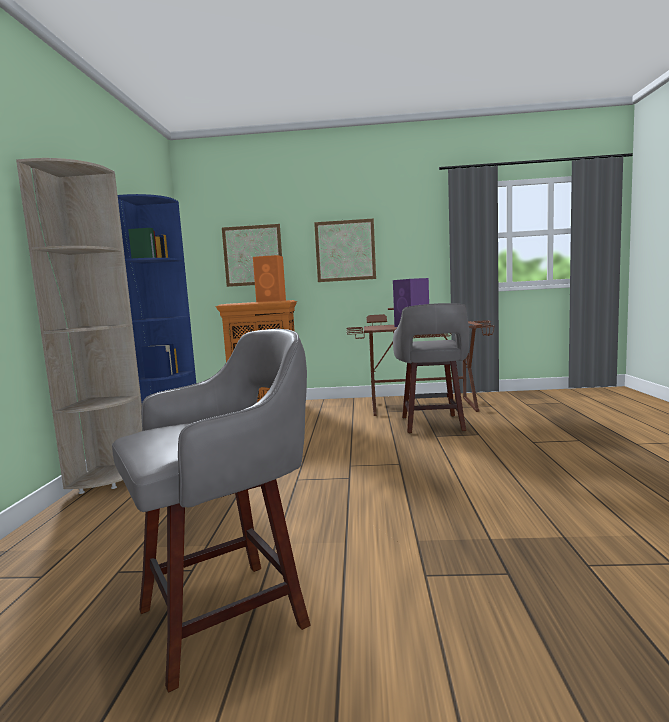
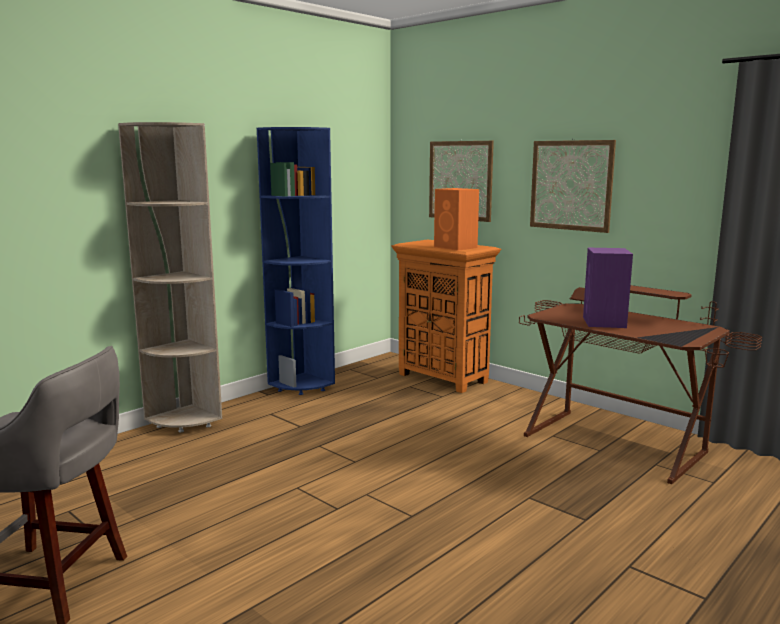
camera: 40 degrees right, 5 degrees up
grey stool [393,303,470,433] -> none

